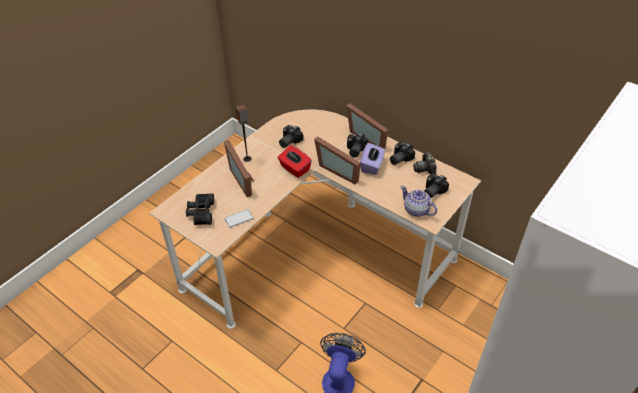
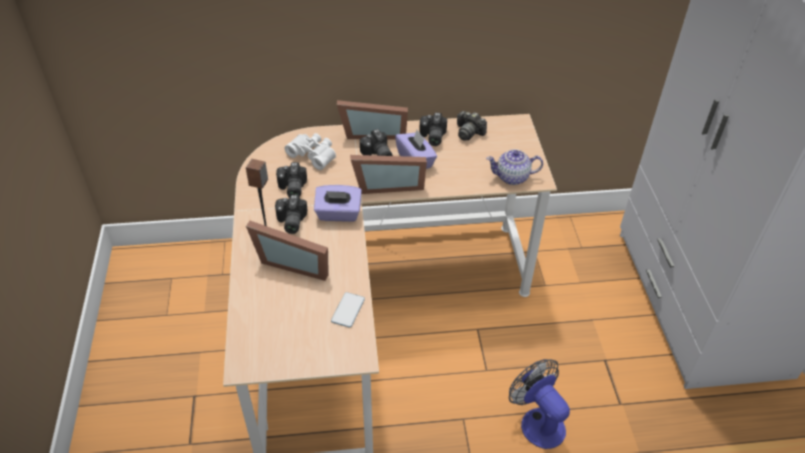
camera: 45 degrees left, 0 degrees up
black binoculars [186,193,214,225] -> none
red tissue box [278,145,312,178] -> purple tissue box [314,185,362,222]
camera [424,173,449,198] -> camera moved to [275,195,307,234]
none -> white binoculars [285,133,336,170]

